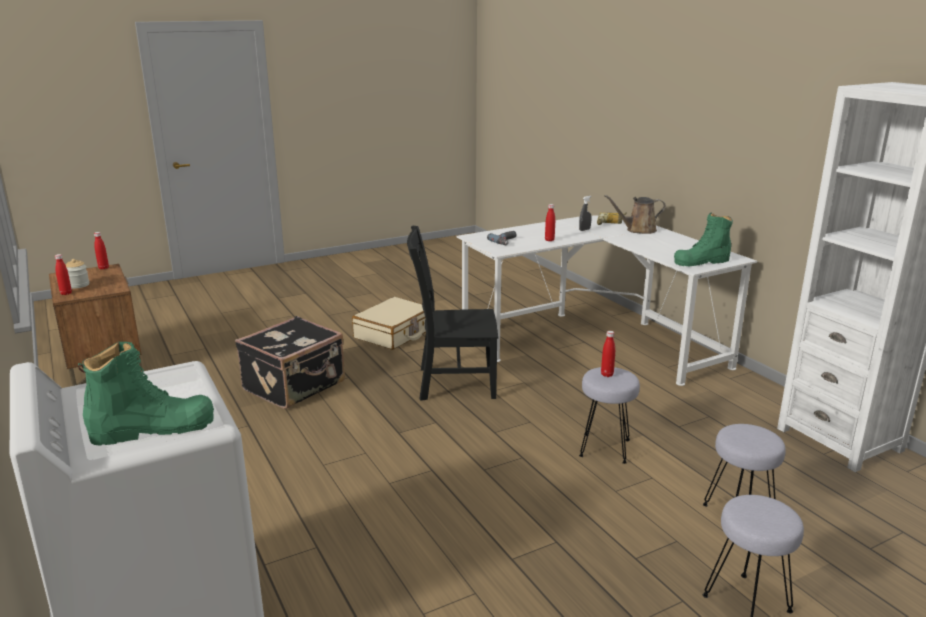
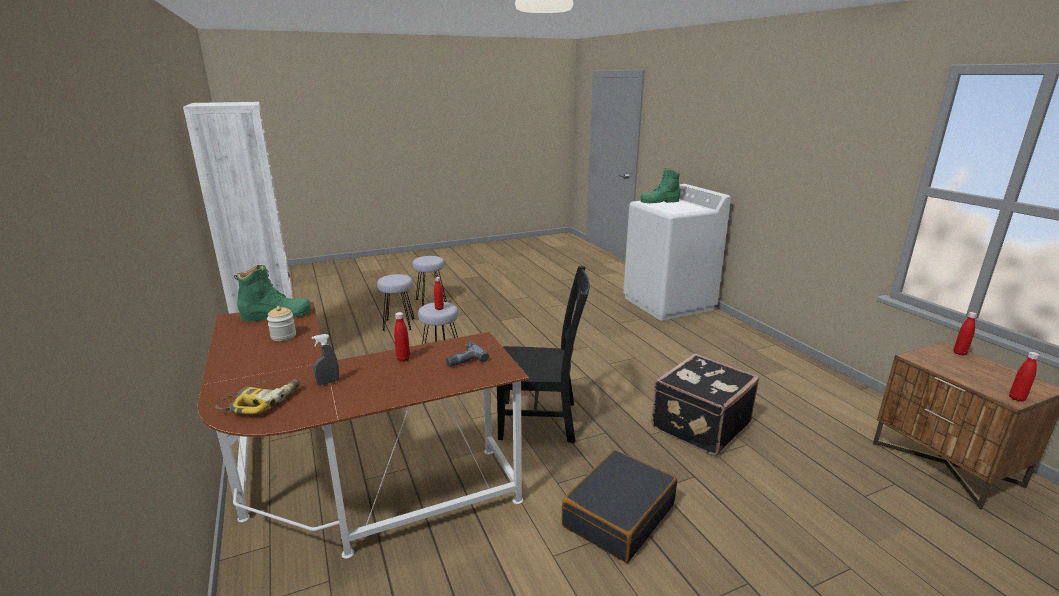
camera: 175 degrees left, 0 degrees up
jar [65,259,89,289] -> jar moved to [267,306,296,341]
beige suitcase [352,297,426,350] -> black suitcase [562,450,677,563]
white desk [456,216,757,386] -> brown desk [198,302,529,559]
brown watering can [604,195,666,234] -> none

